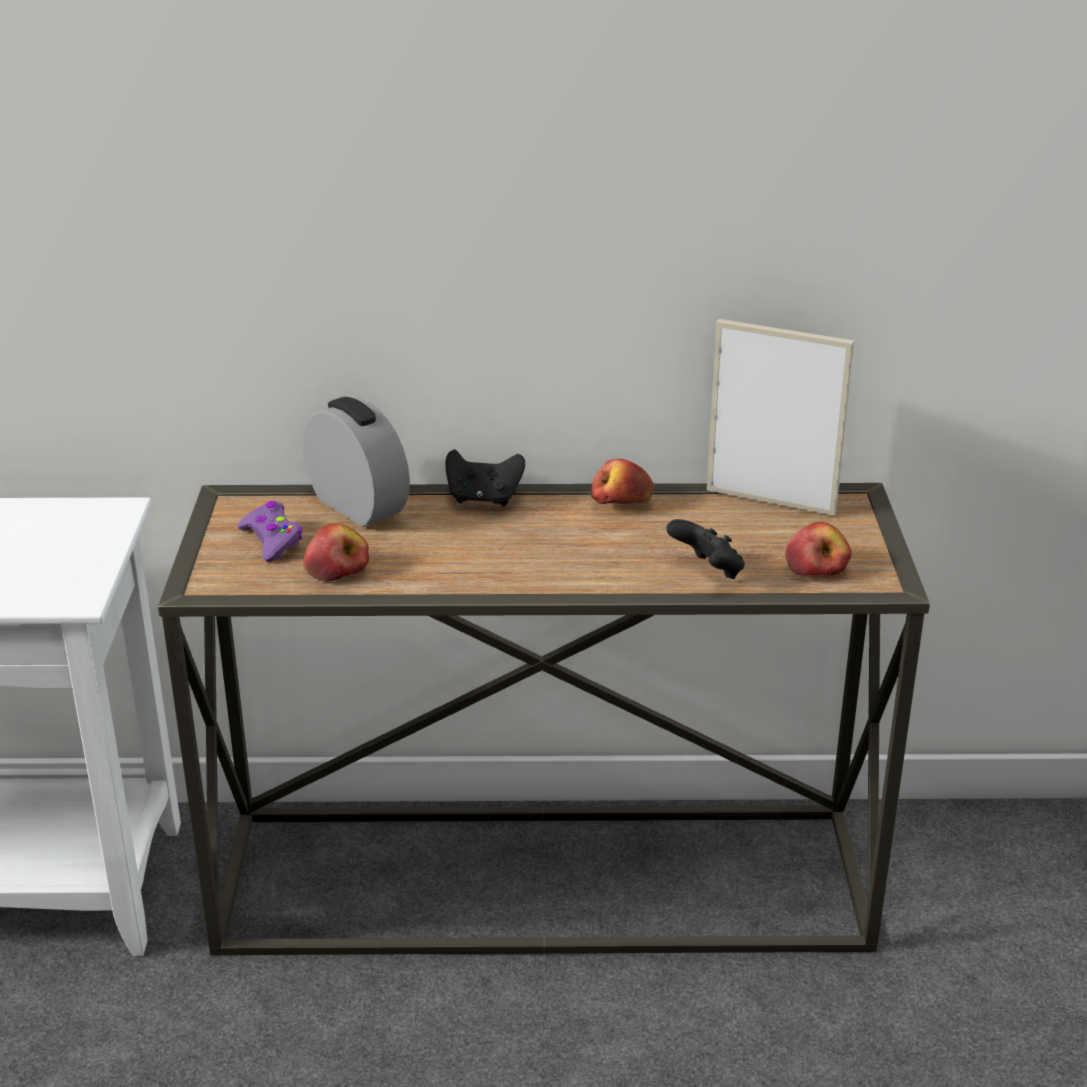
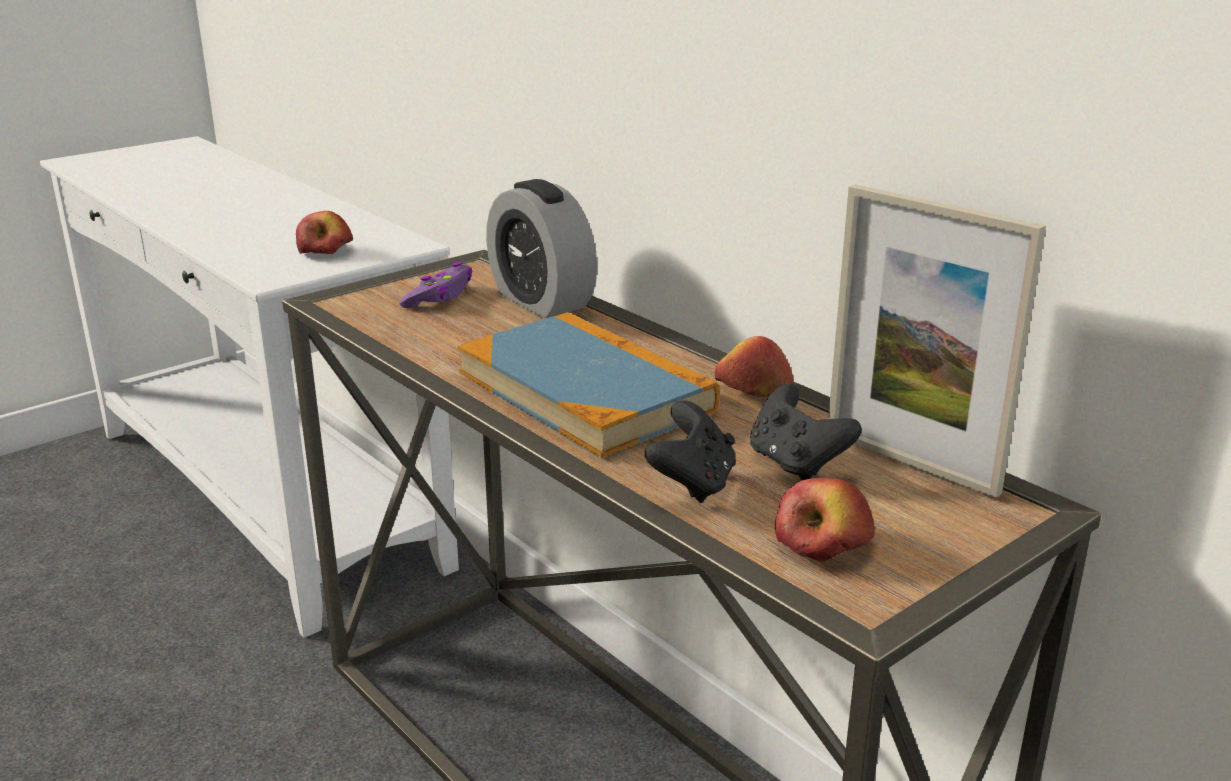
camera: 50 degrees right, 5 degrees down
alarm clock [302,397,410,527] -> alarm clock turned 135 degrees clockwise [486,179,597,318]
apple [303,523,369,582] -> apple moved to [296,211,353,254]
black game controller [445,450,525,506] -> black game controller moved to [750,384,862,481]
picture frame [707,319,854,516] -> picture frame turned 150 degrees clockwise [828,184,1046,498]
none -> book [458,312,720,457]

